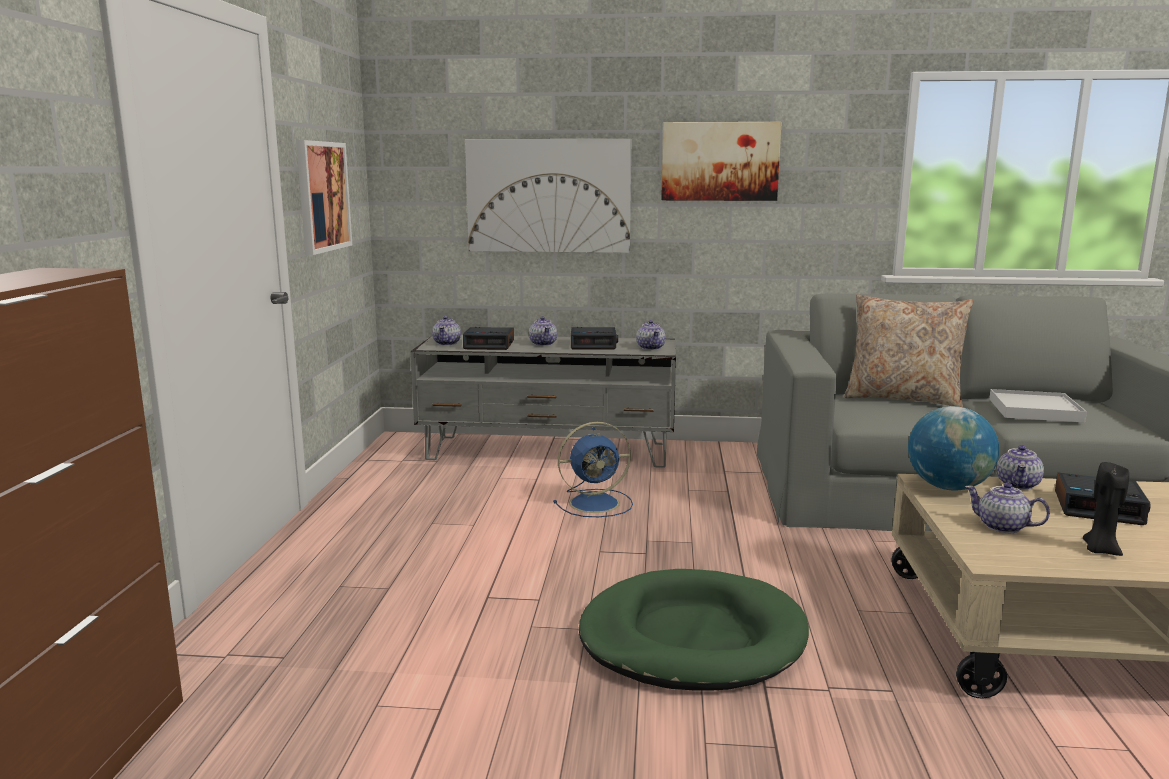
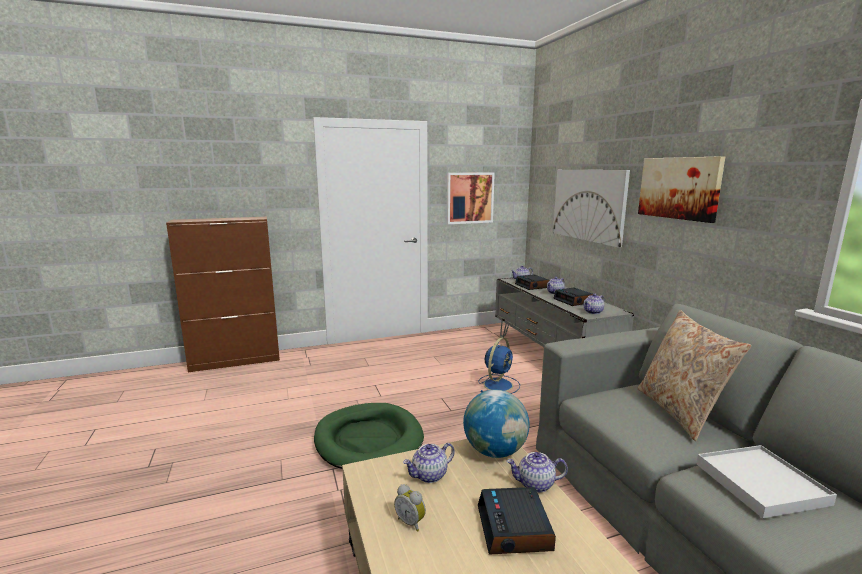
camera: 65 degrees right, 0 degrees up
blue fan [553,422,633,517] -> blue fan turned 105 degrees counterclockwise [478,337,520,394]
teapot [965,483,1050,533] -> teapot turned 135 degrees counterclockwise [403,443,455,483]
black candle [1083,462,1129,556] -> alarm clock [394,484,426,532]

